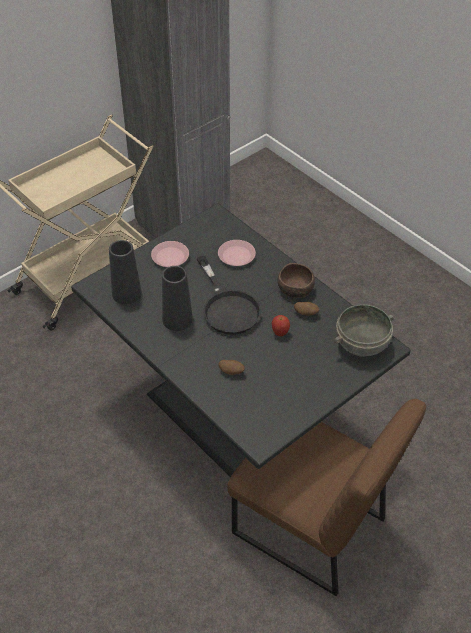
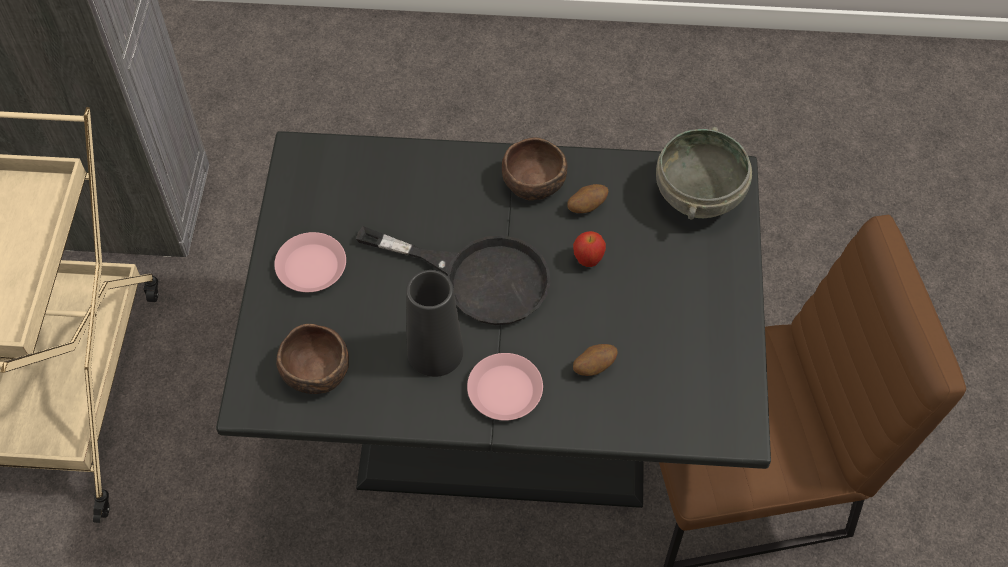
camera: 45 degrees left, 10 degrees up
black vase [109,240,142,305] -> brown bowl [276,324,349,394]
pink plate [218,240,256,266] -> pink plate moved to [467,353,543,421]

